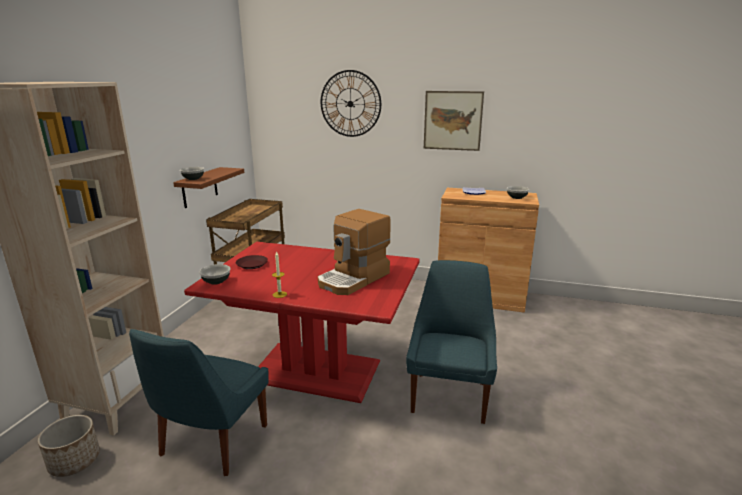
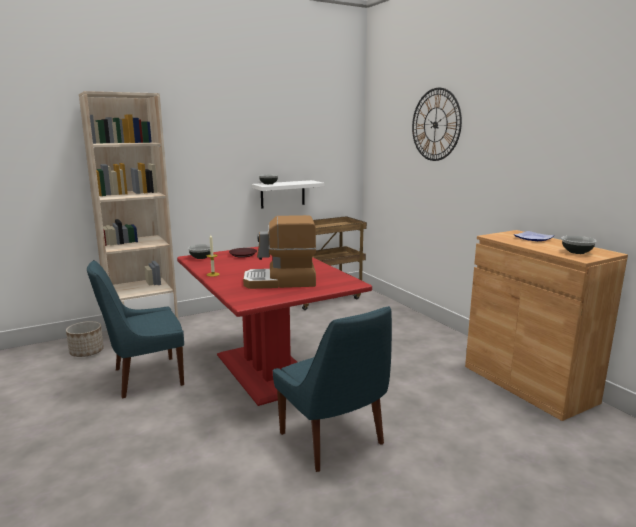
camera: 45 degrees right, 5 degrees down
brown shelf [173,167,244,208] -> white shelf [252,180,324,209]
blue chair [406,260,497,424] -> blue chair turned 90 degrees clockwise [273,306,392,472]
picture [424,91,484,151] -> none

